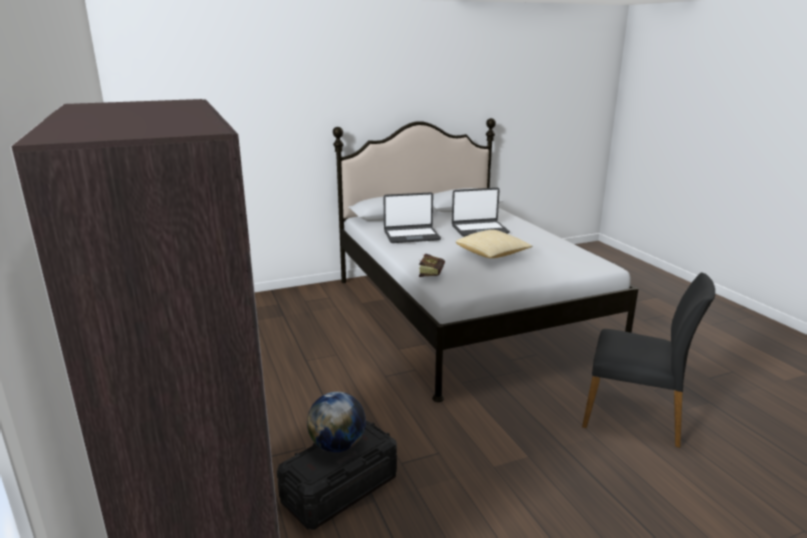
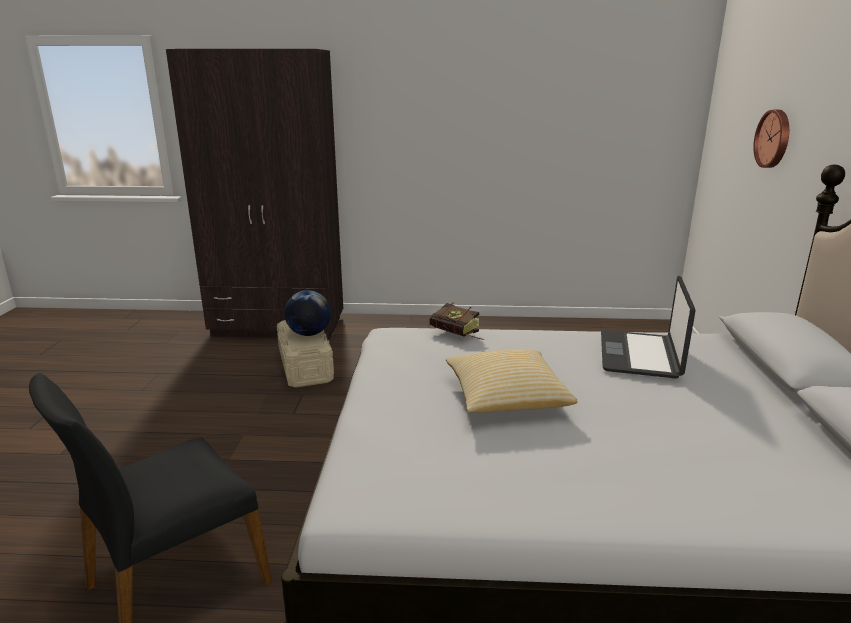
camera: 115 degrees right, 0 degrees up
black storage box [277,421,397,529] -> beige storage box [277,320,334,388]
laptop [452,188,510,237] -> none
none -> wall clock [753,110,789,168]

